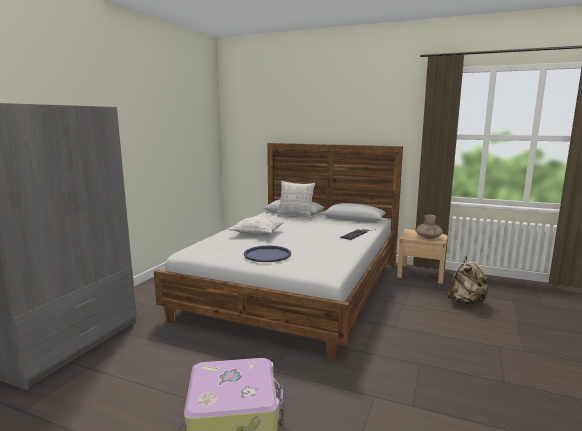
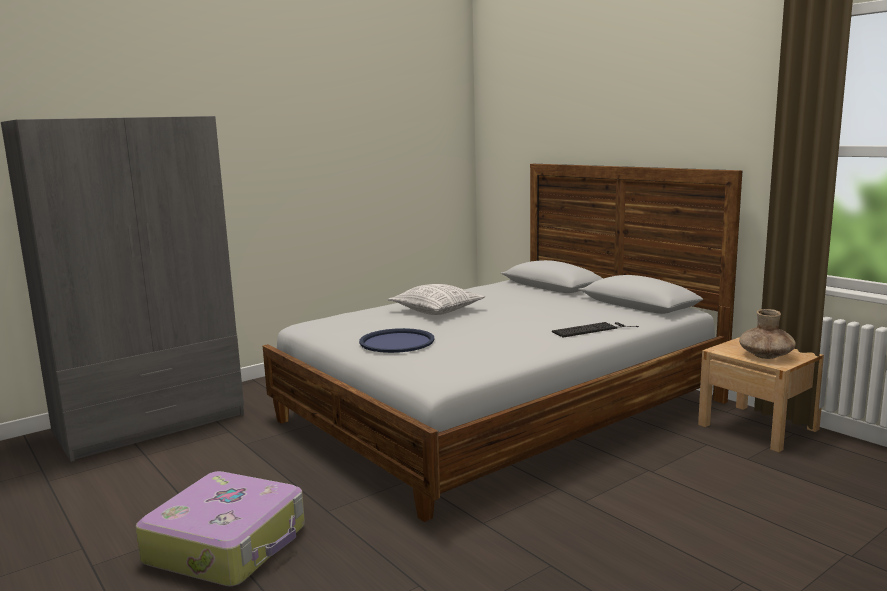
camera: 30 degrees right, 0 degrees up
pillow [277,180,315,219] -> none
beige backpack [447,256,489,305] -> none

